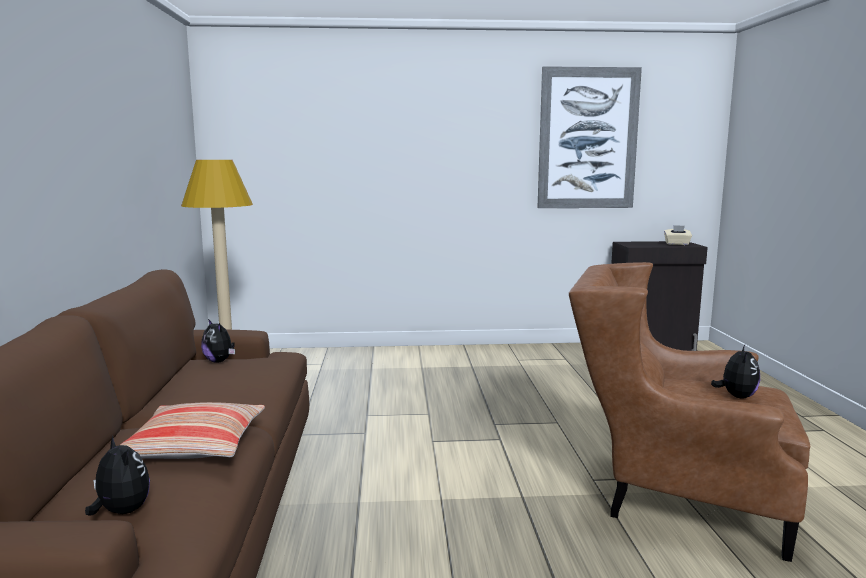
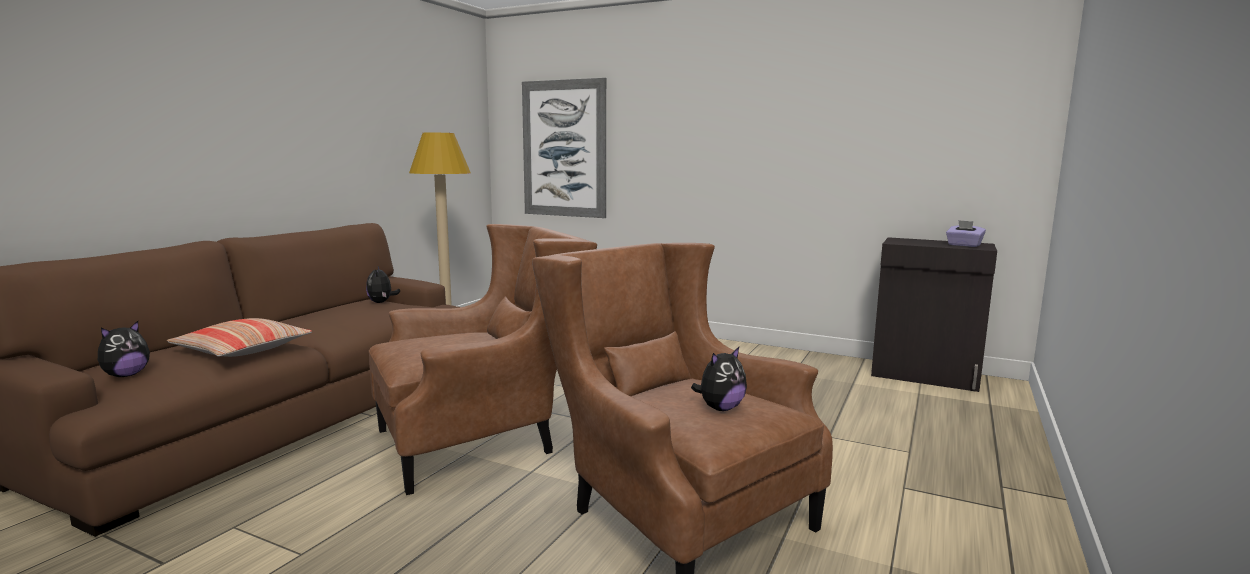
camera: 30 degrees right, 0 degrees up
plush toy [85,436,150,515] -> plush toy turned 45 degrees clockwise [98,321,150,377]
picture [537,66,642,208] -> picture moved to [522,78,606,218]
beige tissue box [664,225,692,245] -> purple tissue box [946,220,986,247]
none -> brown armchair [369,224,597,495]

